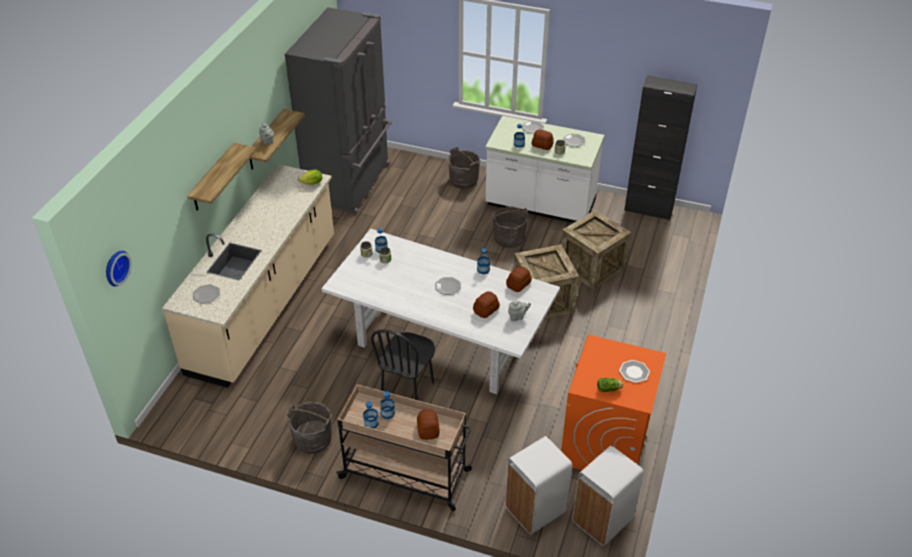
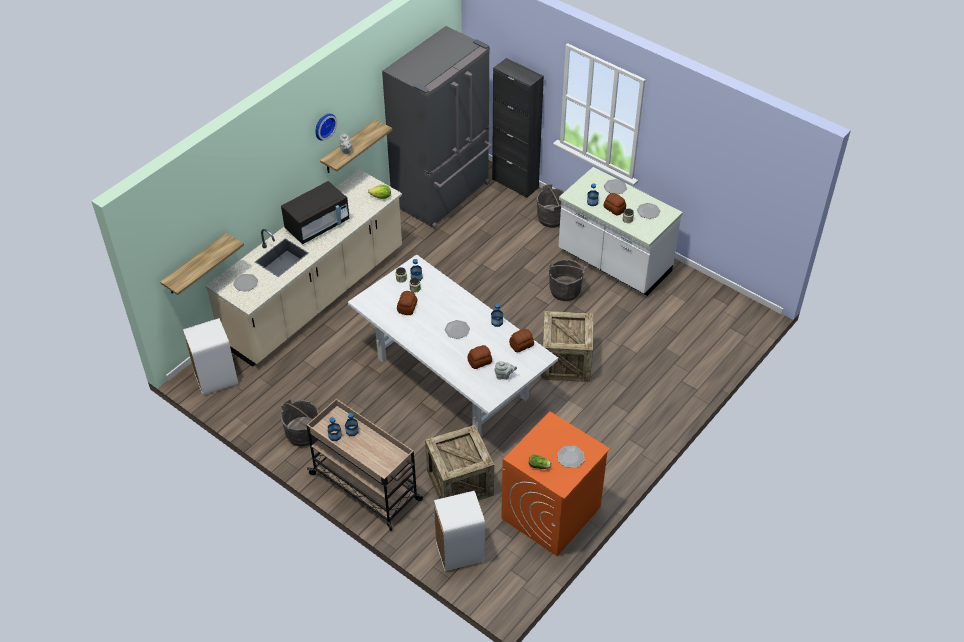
camera: 20 degrees right, 5 degrees up
wall clock [106,250,132,287] -> wall clock moved to [316,113,337,141]
shelf [187,143,257,211] -> shelf moved to [160,233,244,295]
black chair [371,329,435,400] -> none
bread [417,409,440,440] -> bread moved to [397,291,418,315]
crate [561,210,631,290] -> crate moved to [425,425,494,500]
white trash can [572,446,644,546] -> white trash can moved to [183,318,238,395]
black cabinet [624,75,697,220] -> black cabinet moved to [492,58,544,198]
none -> black microwave [281,181,350,244]

